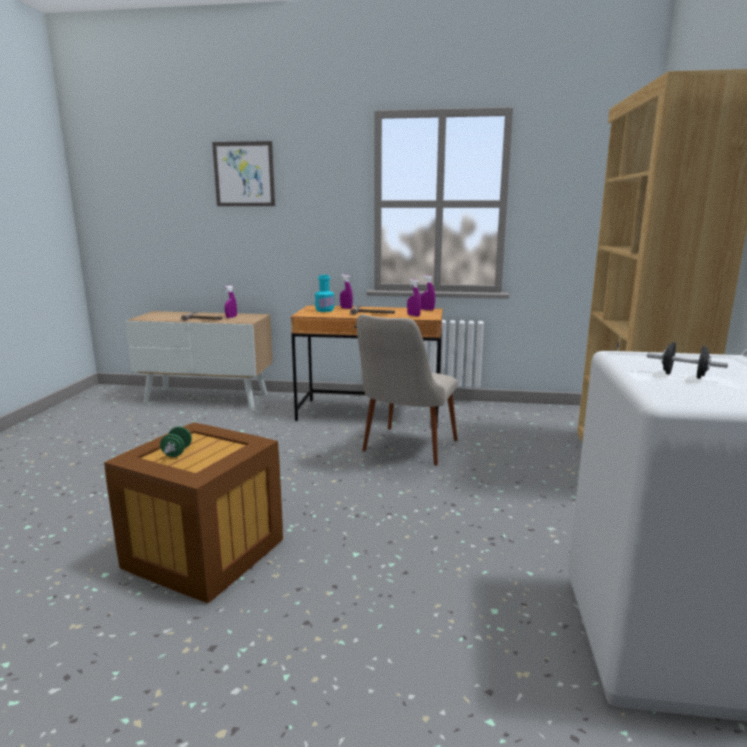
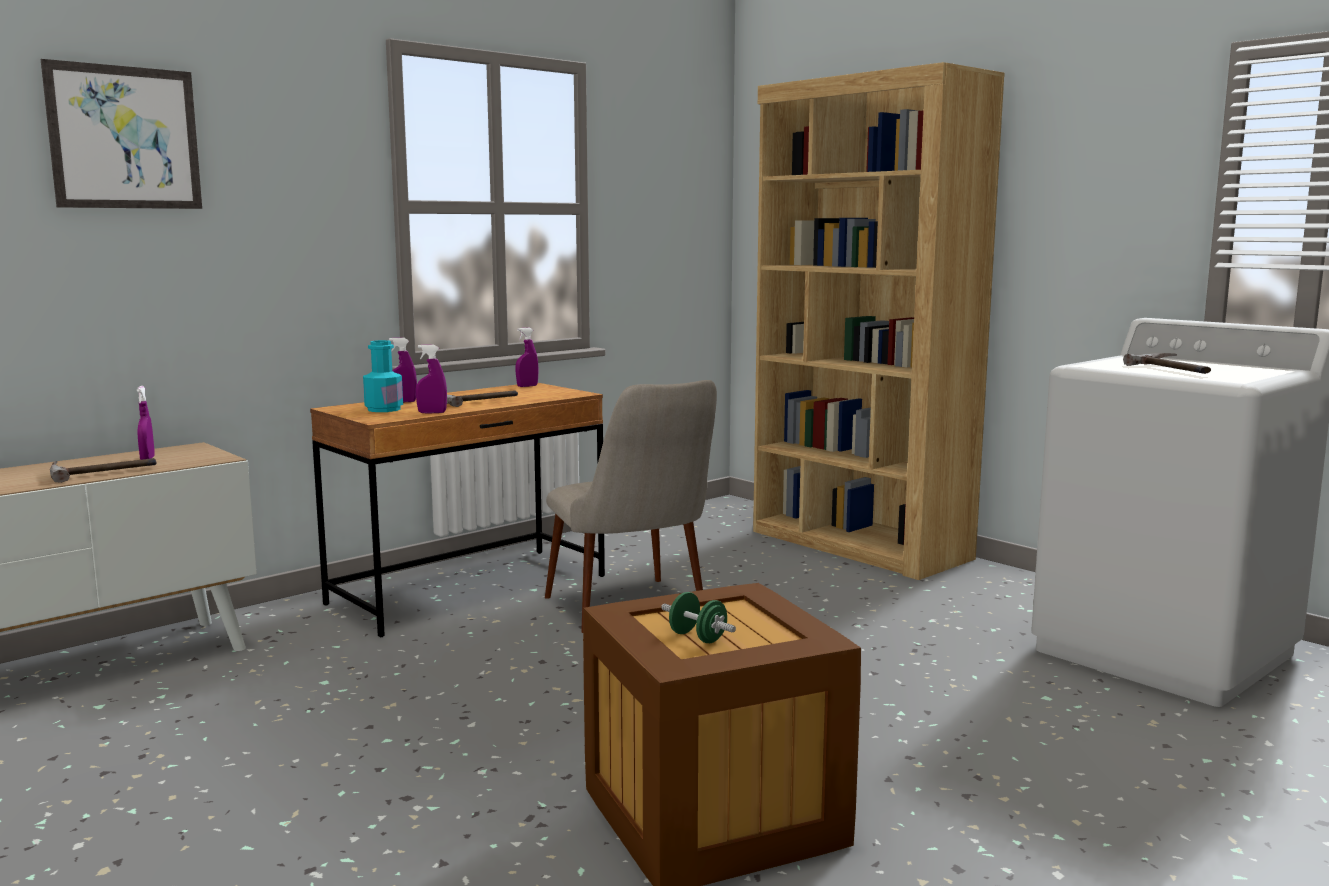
camera: 50 degrees left, 5 degrees down
purple spray bottle [407,279,421,316] -> purple spray bottle moved to [416,345,447,414]
black dumbbell [647,342,728,379] -> hammer [1123,353,1211,374]

